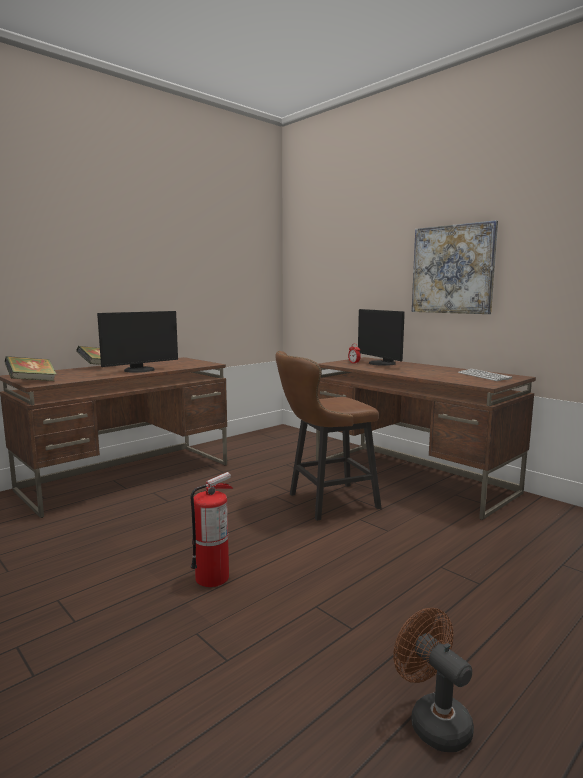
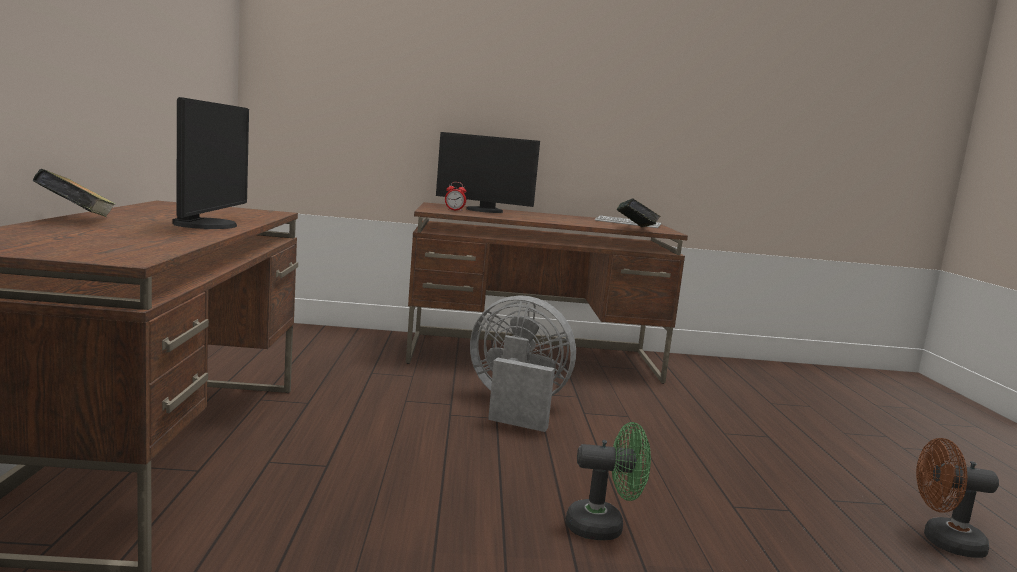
camera: 50 degrees left, 0 degrees up
book [5,356,57,381] -> book moved to [617,198,661,228]
fire extinguisher [190,472,233,587] -> green fan [566,422,651,540]
brown stool [276,351,382,521] -> grey fan [470,295,576,432]
picture [412,220,498,314] -> none

